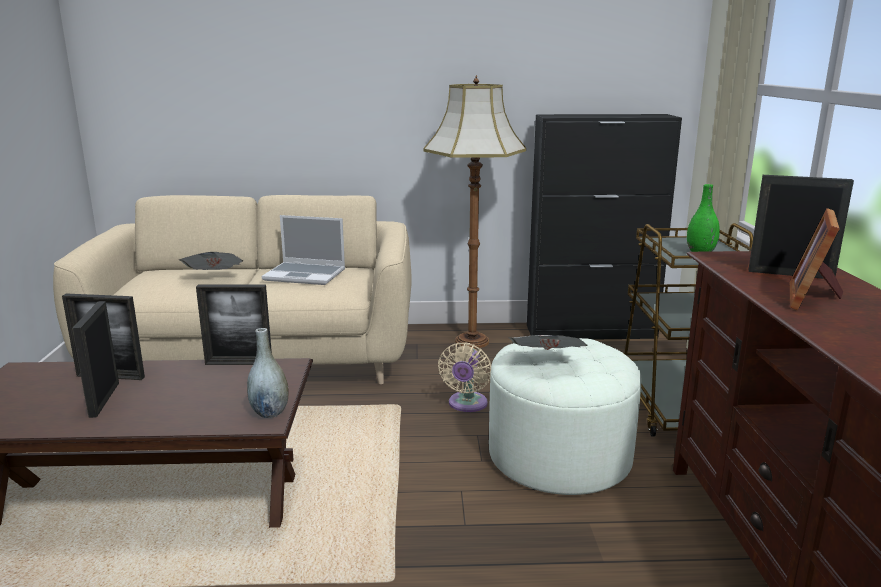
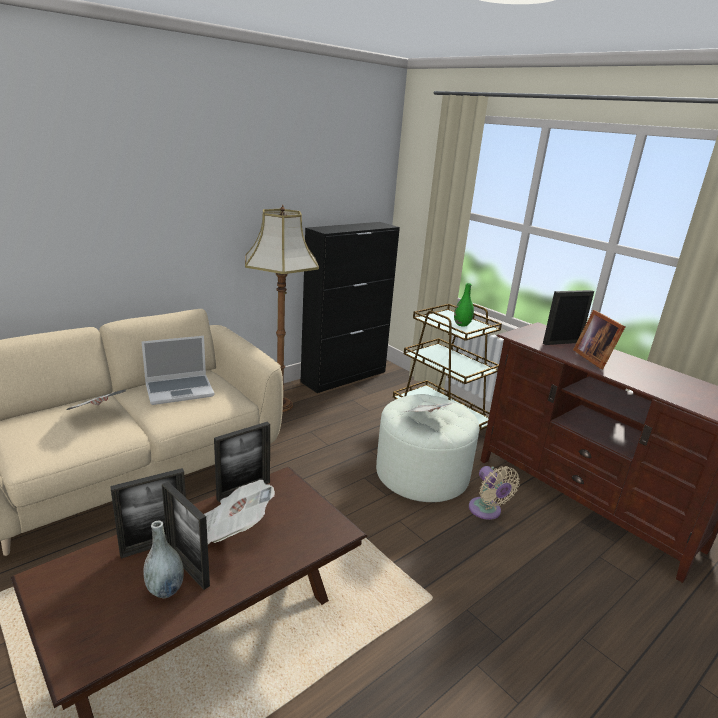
camera: 40 degrees left, 5 degrees up
grey vase [247,328,289,418] -> grey vase moved to [143,521,184,598]
beige fan [438,342,491,412] -> beige fan moved to [469,466,520,520]
none -> newspaper [204,480,275,544]

